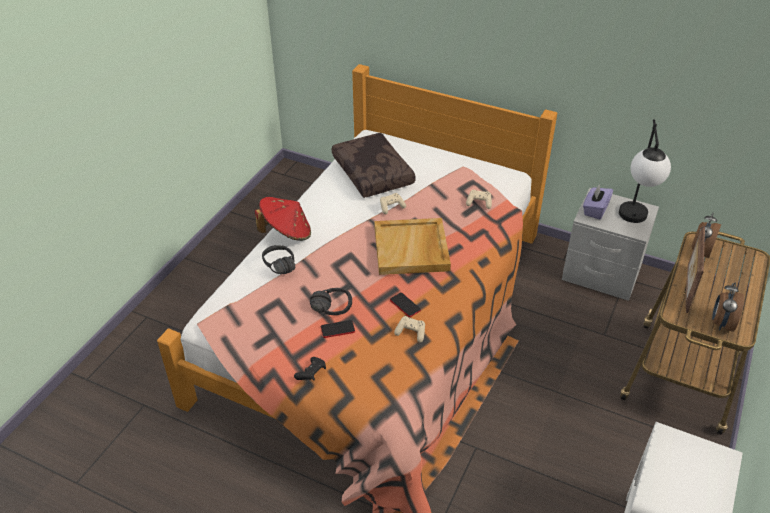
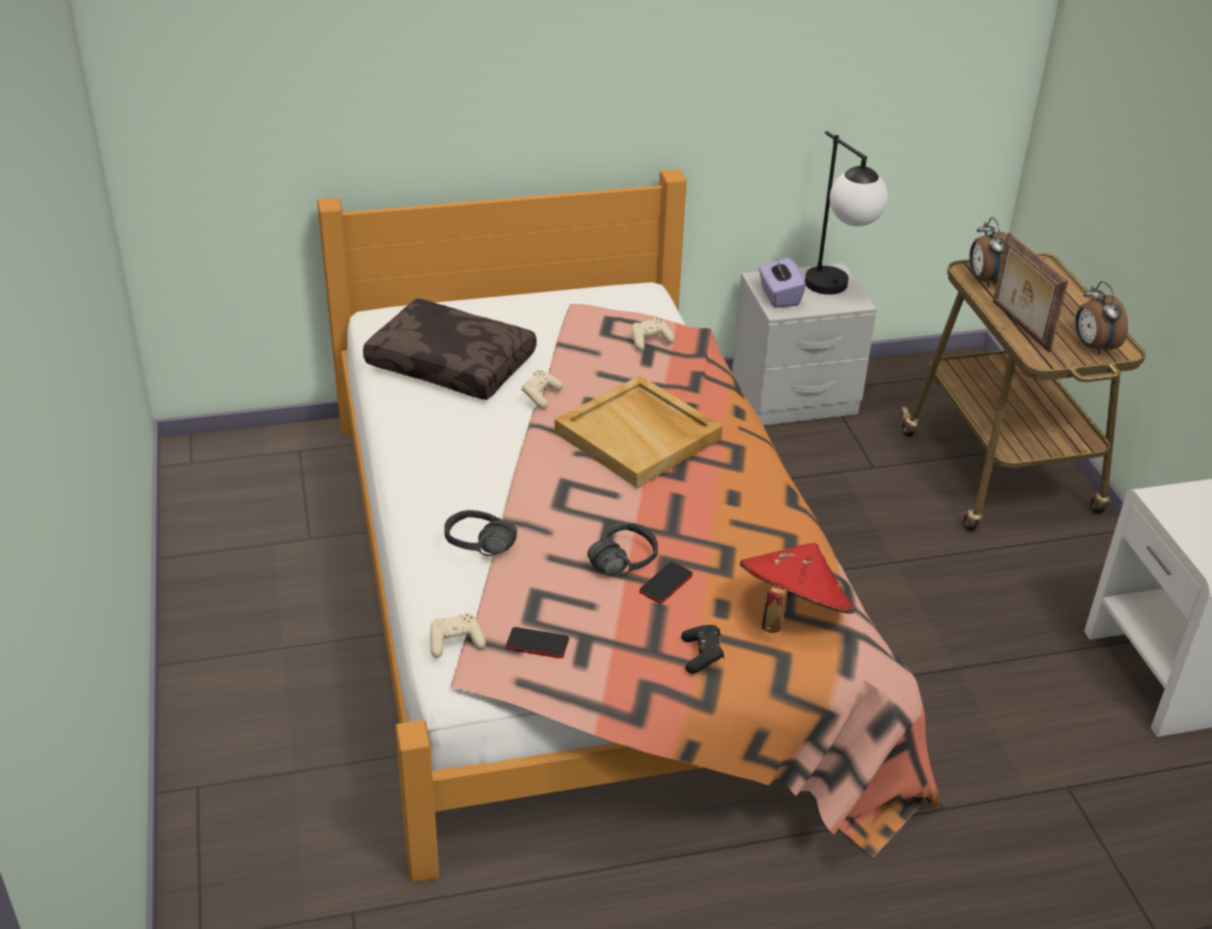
camera: 40 degrees left, 5 degrees down
red hat [255,197,311,241] -> red hat moved to [740,542,855,633]
phone [390,292,421,317] -> phone moved to [506,627,569,658]
beige game controller [394,316,425,343] -> beige game controller moved to [430,613,486,658]

